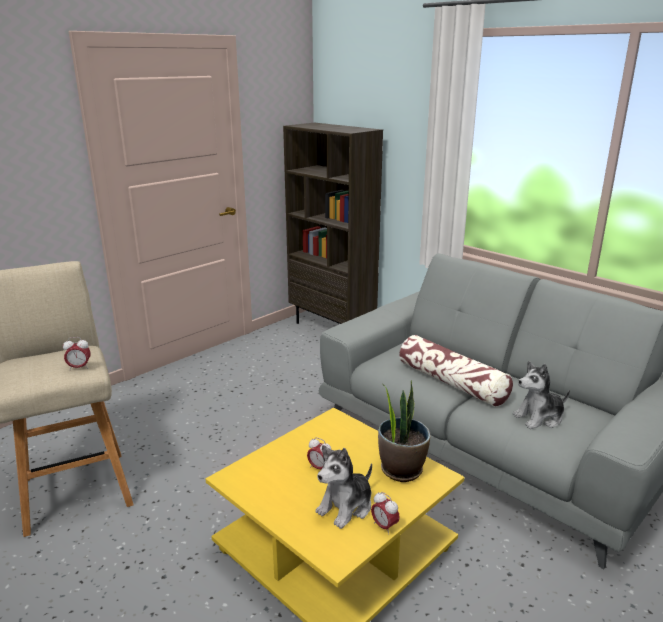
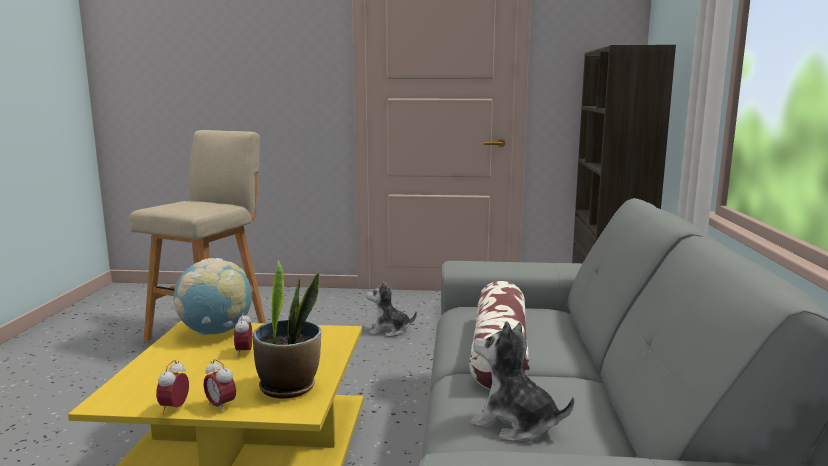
camera: 50 degrees right, 10 degrees down
alarm clock [63,337,91,370] -> alarm clock moved to [204,359,236,413]
plush toy [315,445,372,529] -> plush toy moved to [366,281,417,337]
none -> globe [173,258,252,335]

